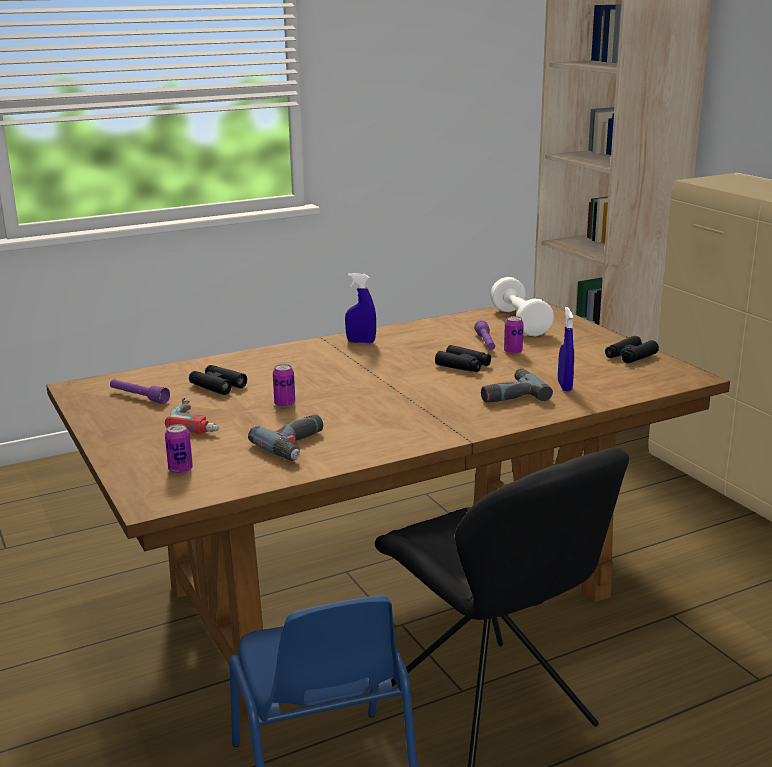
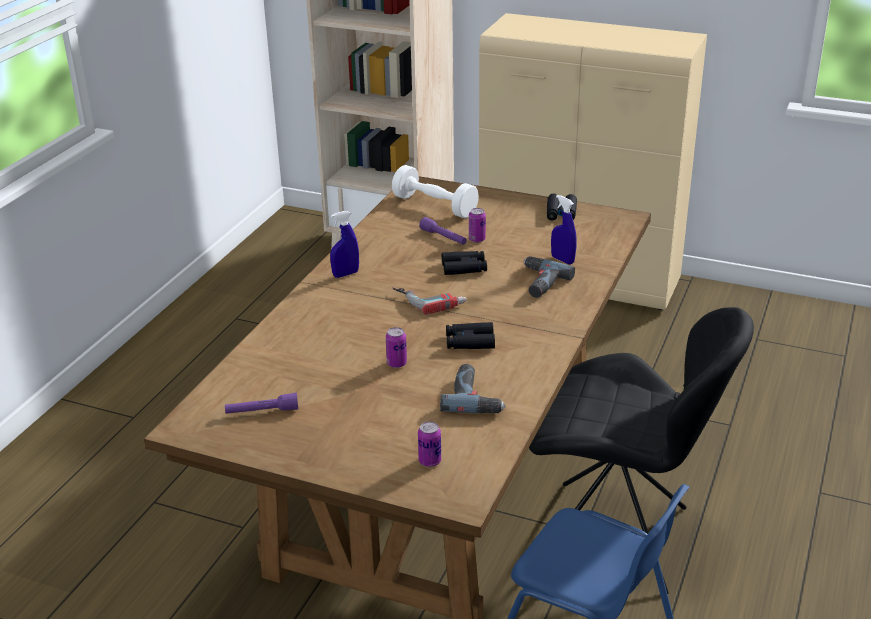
camera: 40 degrees left, 10 degrees up
power drill [165,398,219,434] -> power drill moved to [393,287,467,315]
black binoculars [189,365,247,395] -> black binoculars moved to [446,322,495,349]

